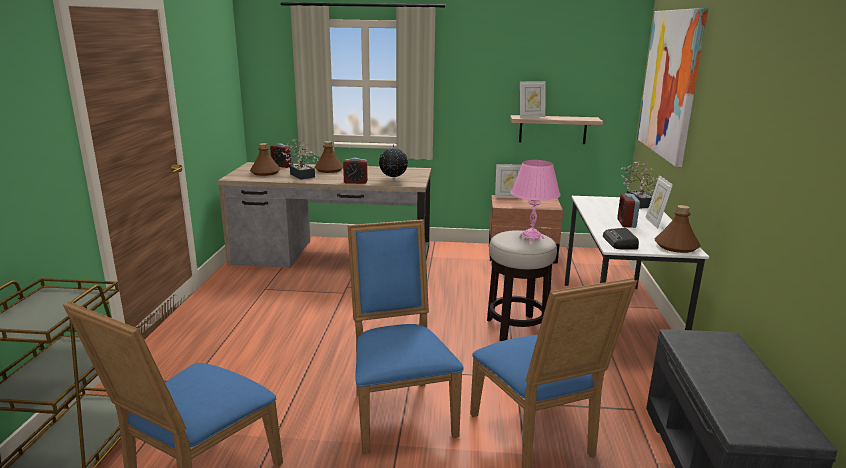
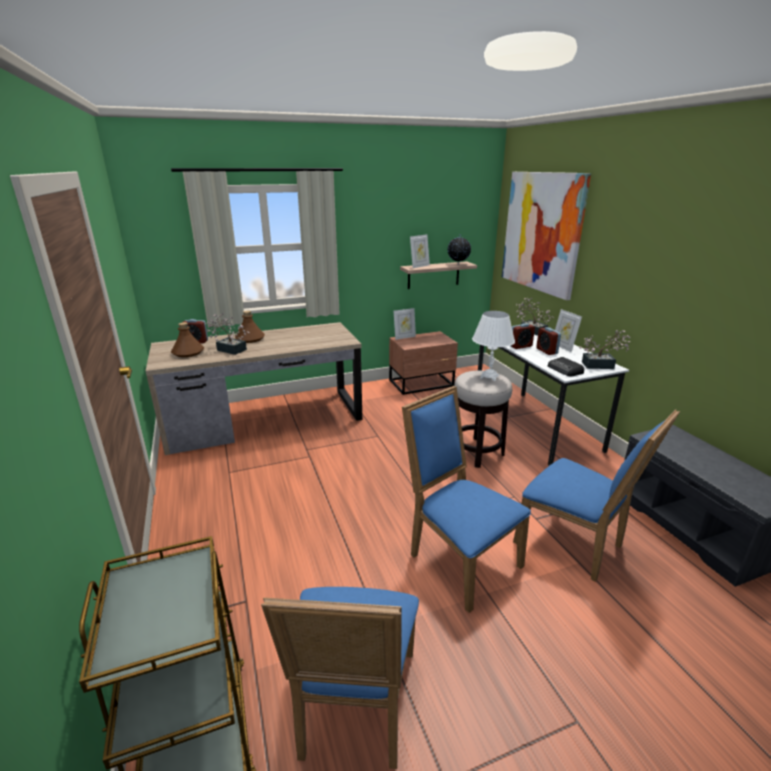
camera: 25 degrees left, 5 degrees up
alarm clock [343,158,368,184] -> alarm clock moved to [511,323,535,349]
globe [379,144,408,181] -> globe moved to [448,234,471,265]
pink table lamp [511,160,560,242] -> white table lamp [472,311,515,381]
brown bottle [655,205,701,253] -> potted plant [579,330,630,369]

